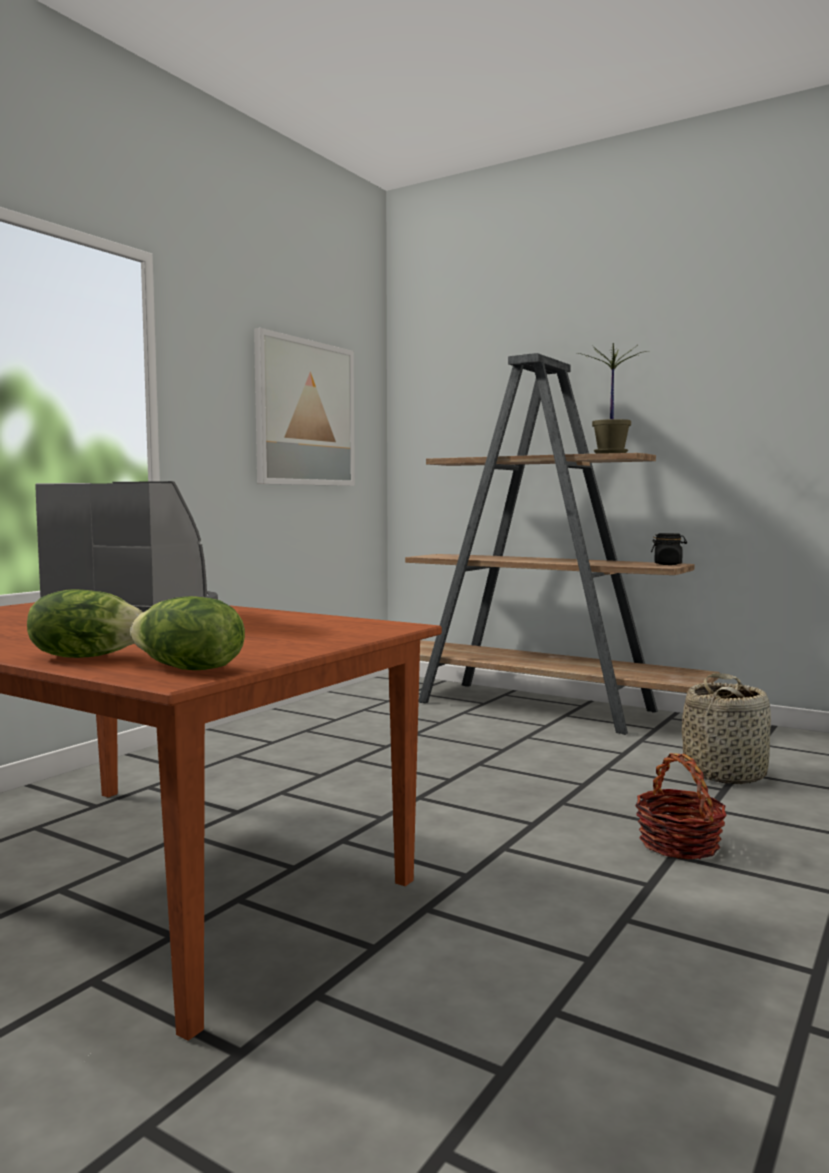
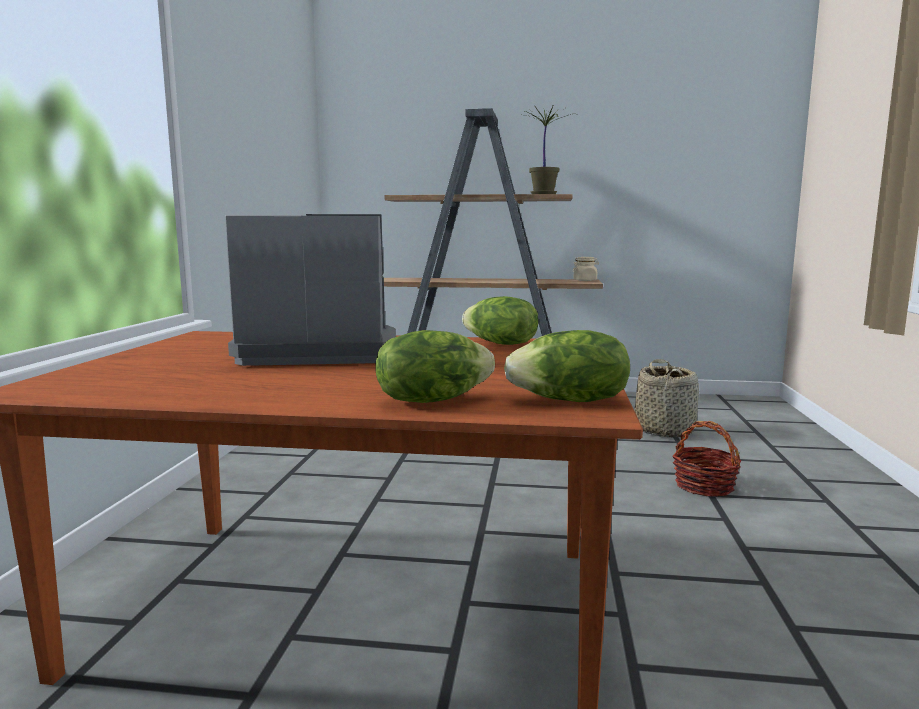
camera: 25 degrees left, 5 degrees up
picture [254,328,355,486] -> none
black jar [651,533,687,565] -> beige jar [573,257,599,281]
none -> lettuce [462,296,539,345]

